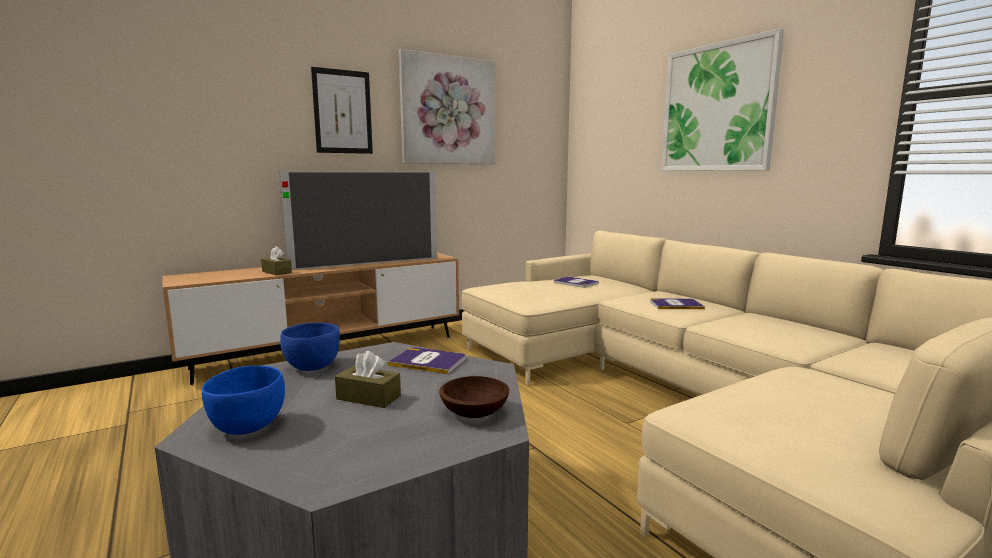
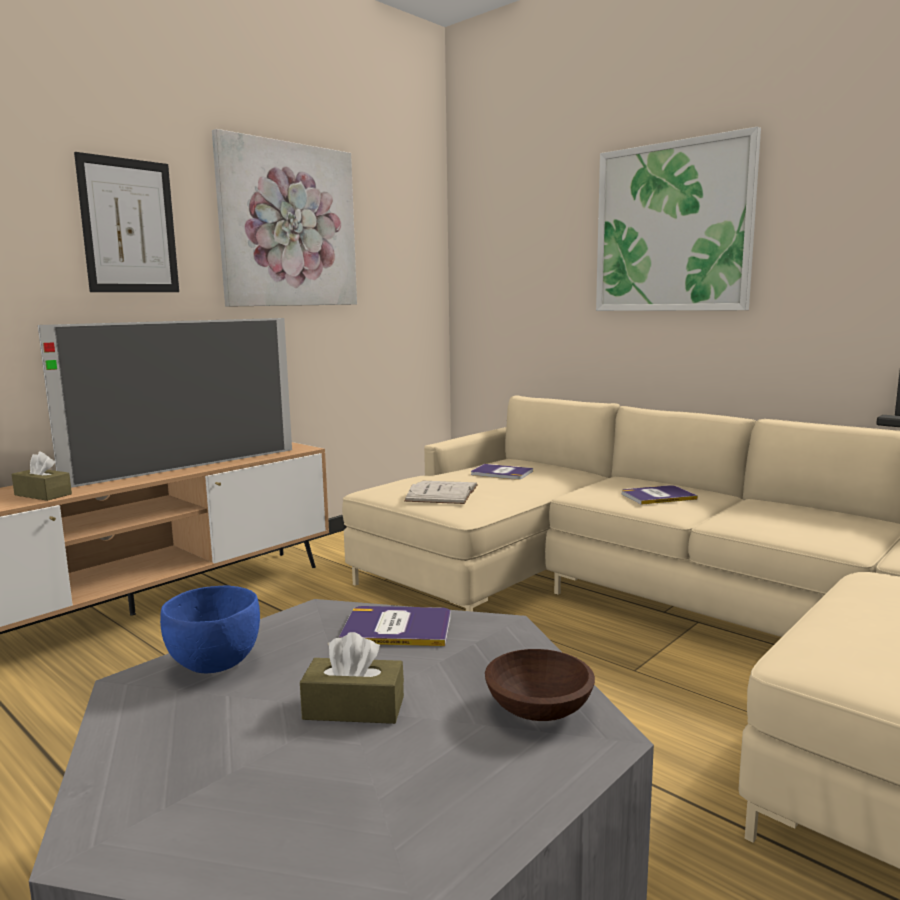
camera: 15 degrees left, 0 degrees up
blue bowl [202,366,285,435] -> none
none -> white book [404,481,478,504]

